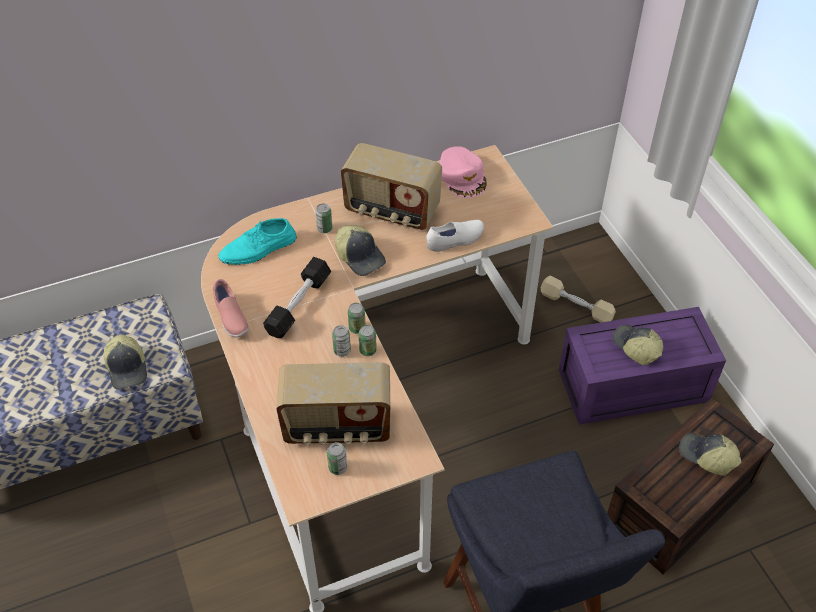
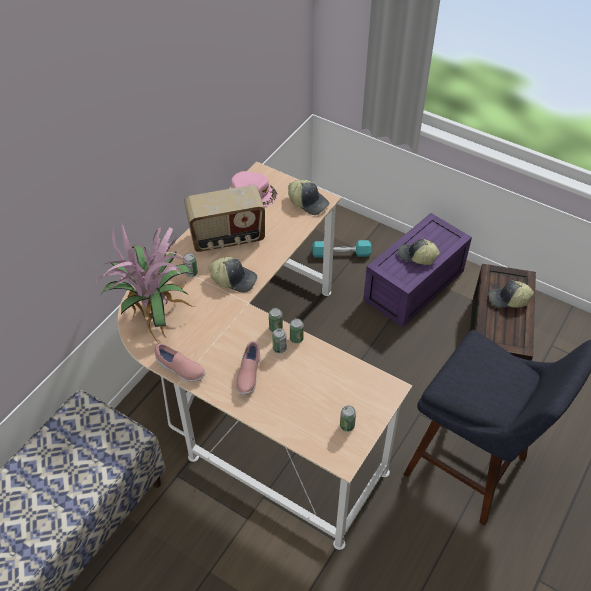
camera: 35 degrees left, 0 degrees up
cap [103,334,147,390] -> cap moved to [288,180,329,215]
turquoise shoe [219,218,297,265] -> potted plant [95,223,195,344]
black dumbbell [263,257,331,338] -> none
radio [276,362,390,445] -> none
white shoe [426,220,484,252] -> none
beige dumbbell [541,276,616,323] -> turquoise dumbbell [312,240,371,258]
none -> pink shoe [236,341,261,395]

